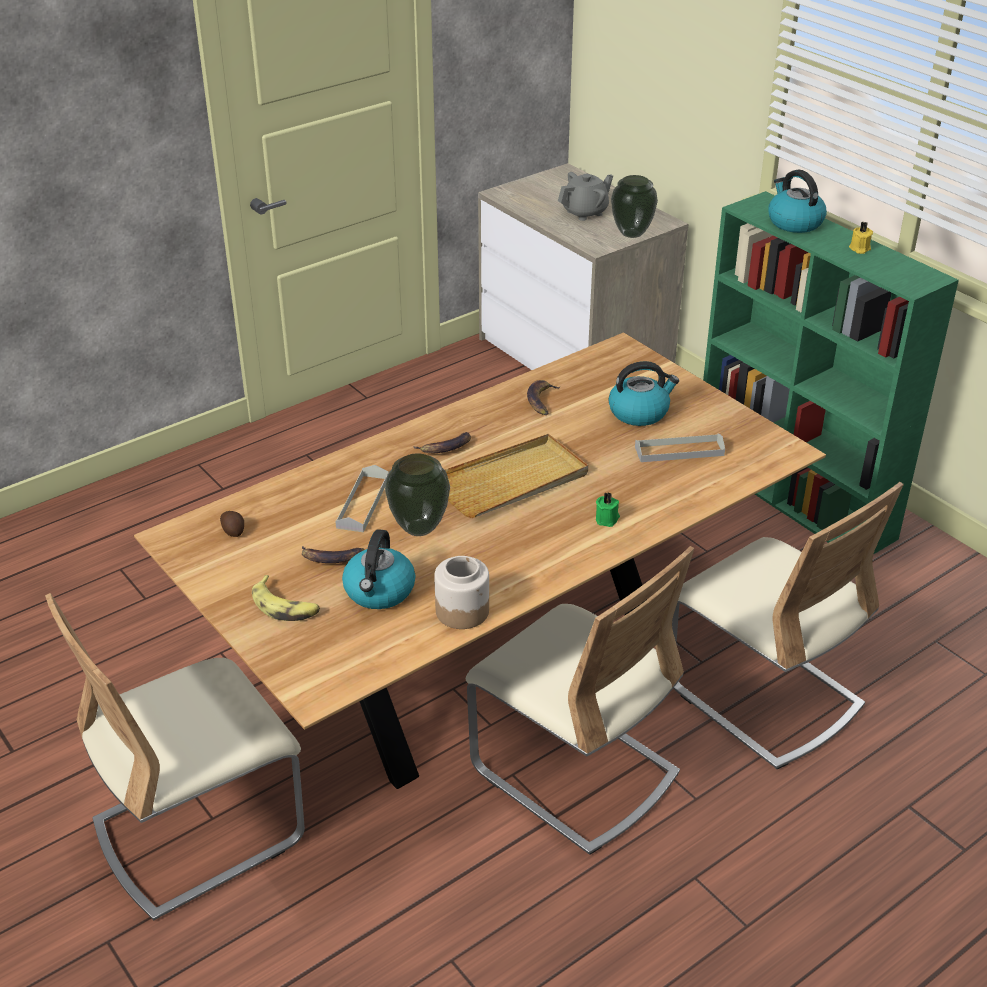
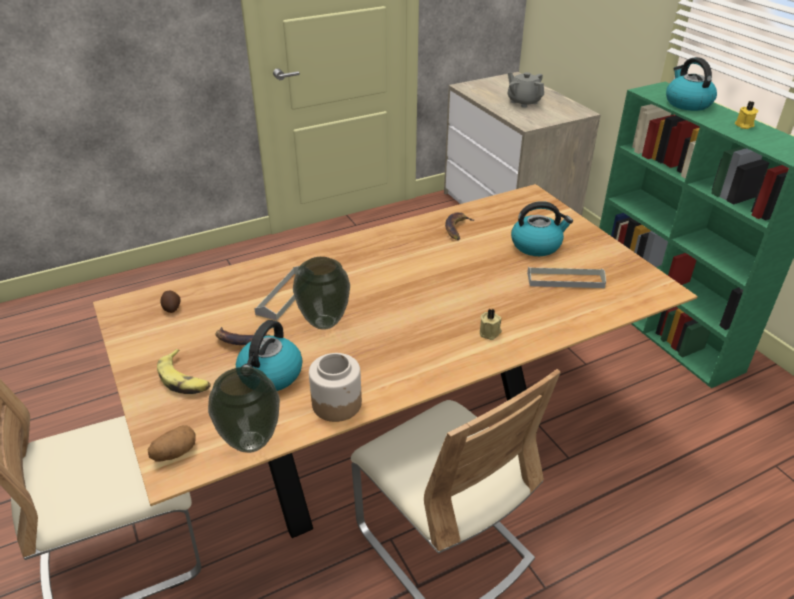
camera: 10 degrees right, 0 degrees up
banana [413,432,471,453] -> none
beige tray [445,434,588,518] -> none
grey teapot [558,172,613,221] -> grey teapot turned 105 degrees counterclockwise [507,72,544,108]
green candle [596,492,620,527] -> beige candle [480,309,502,340]
vase [611,175,658,238] -> vase moved to [208,367,280,453]
beige chair [672,482,904,769] -> none
none -> potato [147,425,196,462]

